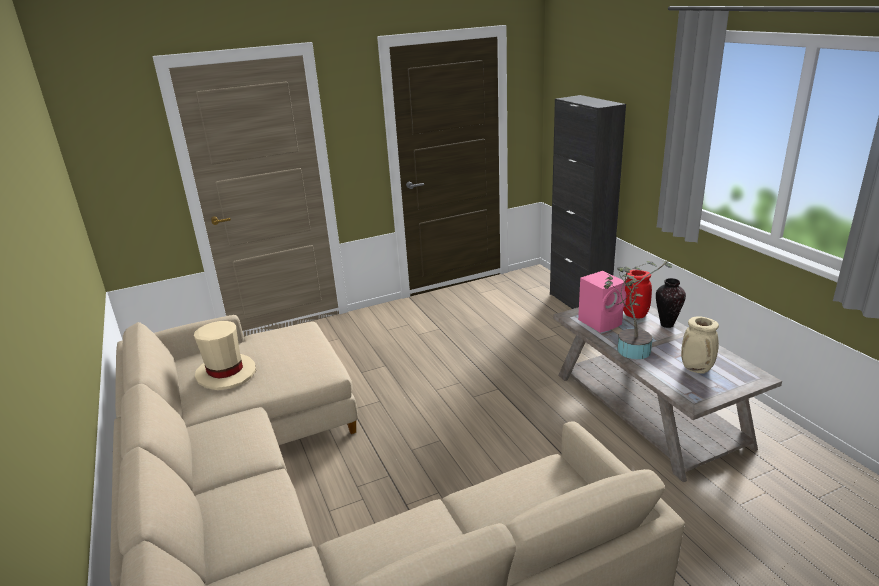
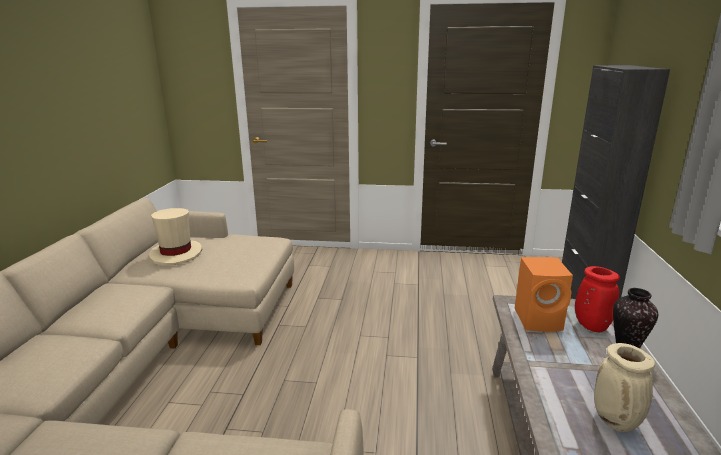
camera: 30 degrees right, 5 degrees down
pink speaker [578,271,626,333] -> orange speaker [515,257,573,332]
potted plant [604,261,674,359] -> none

